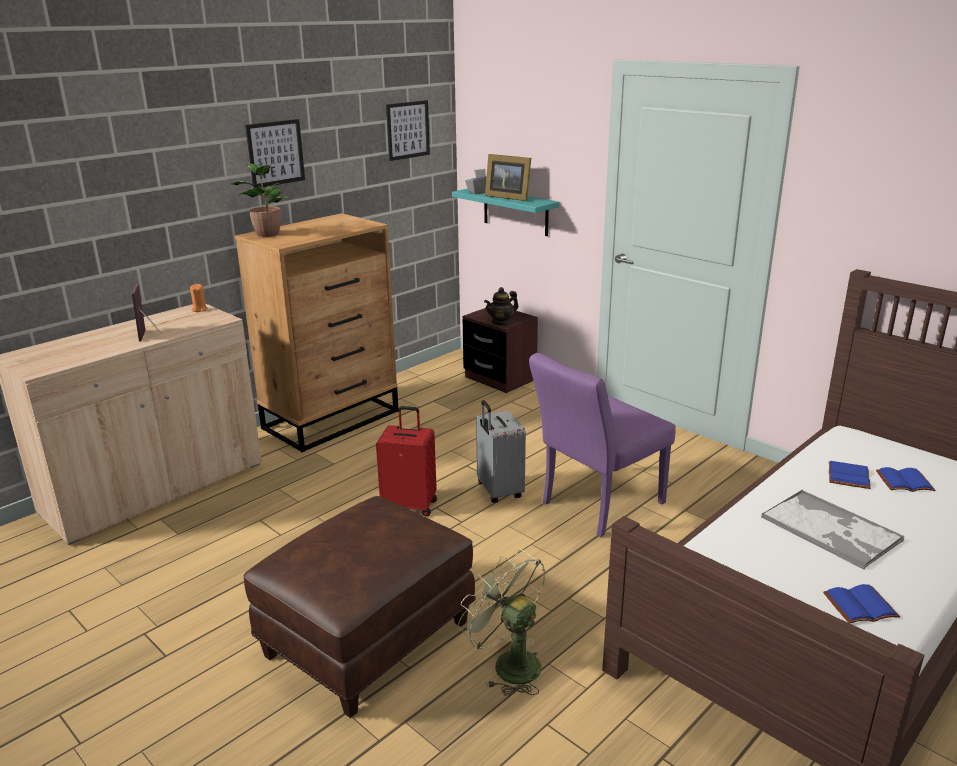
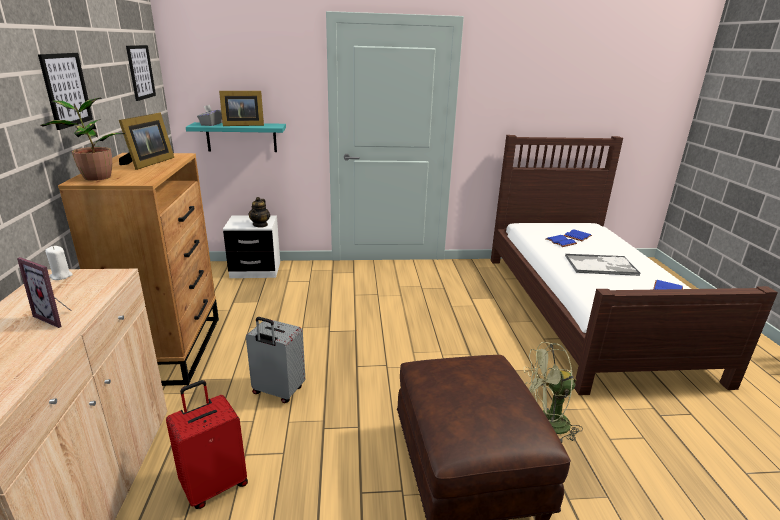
camera: 50 degrees left, 0 degrees up
orange candle [190,284,208,312] -> white candle [45,246,73,280]
red suitcase [376,406,437,517] -> red suitcase moved to [166,380,248,509]
brown nightstand [462,308,538,393] -> white nightstand [223,216,280,278]
grey suitcase [476,400,526,503] -> grey suitcase moved to [246,317,305,403]
purple chair [529,353,676,537] -> none
none -> picture frame [119,113,174,170]

